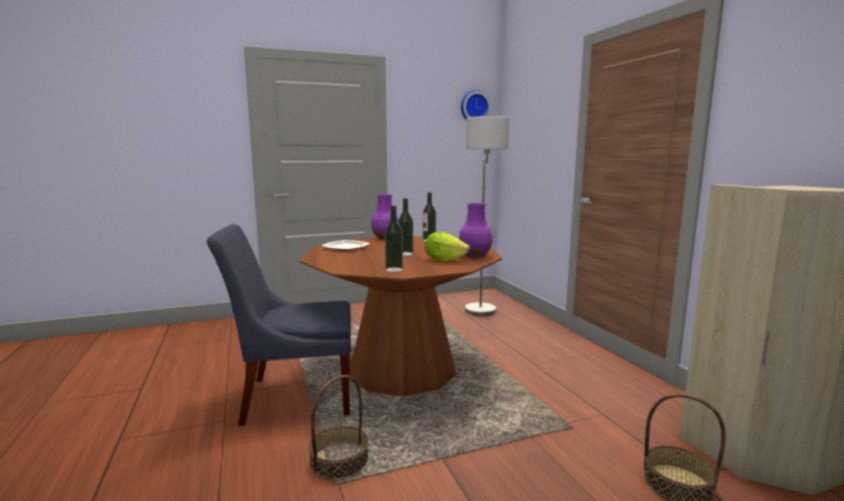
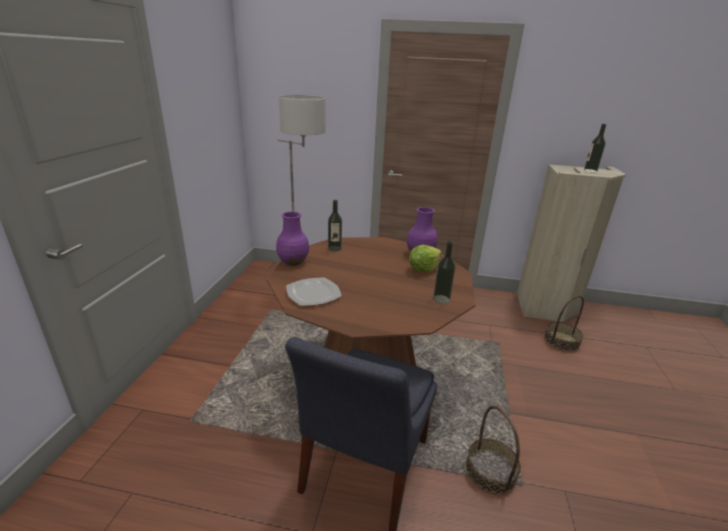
camera: 60 degrees left, 15 degrees up
bottle [398,198,413,256] -> bottle moved to [584,124,607,172]
wall clock [461,90,491,121] -> none

